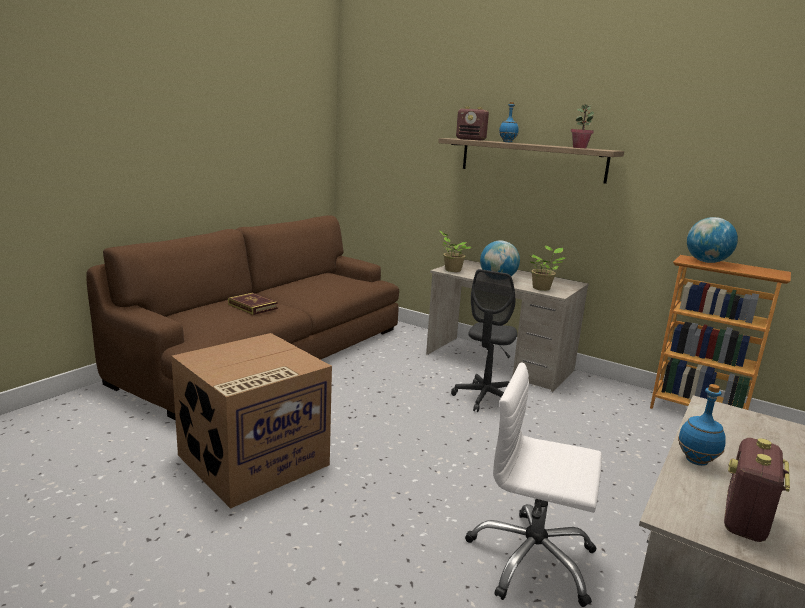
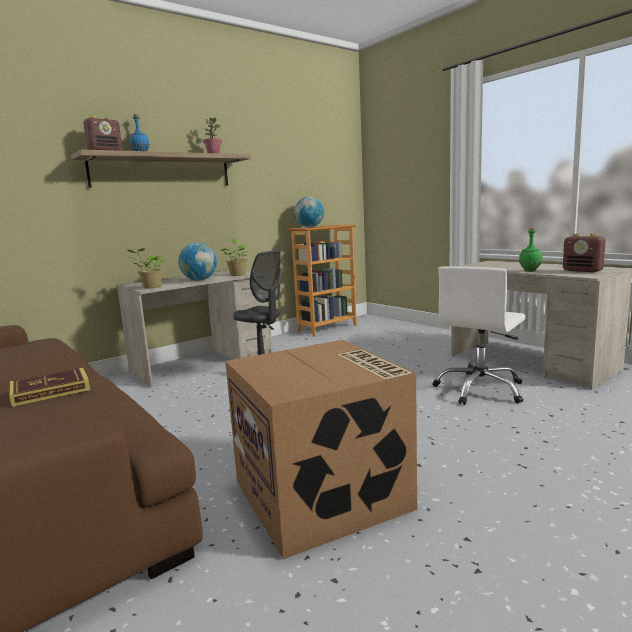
camera: 70 degrees left, 5 degrees down
blue bottle [678,384,726,466] -> green bottle [519,228,542,272]

